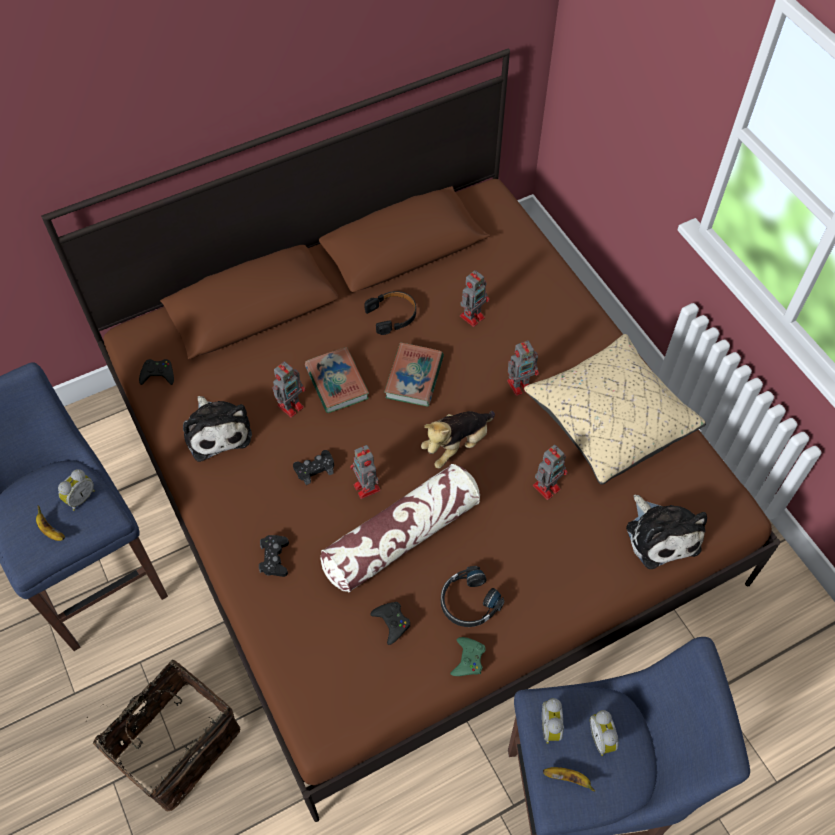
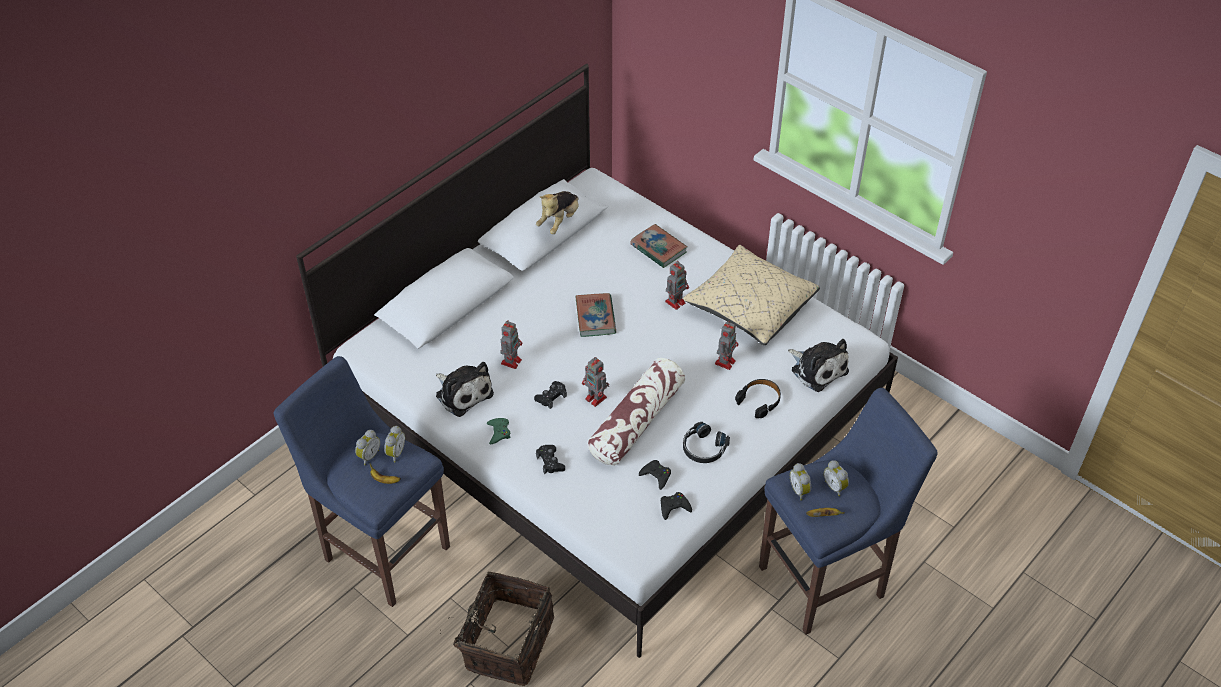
camera: 20 degrees left, 10 degrees down
brown bed [41,49,780,822] -> white bed [296,64,898,658]
black game controller [139,359,174,385] -> black game controller moved to [661,492,692,520]
book [305,347,369,413] -> book moved to [630,224,688,268]
black headphones [364,291,416,335] -> black headphones moved to [735,379,781,418]
plush toy [421,411,495,468] -> plush toy moved to [536,191,579,234]
green game controller [450,637,485,676] -> green game controller moved to [487,418,511,444]
toy robot [460,270,489,327] -> none
none -> alarm clock [355,430,380,465]

